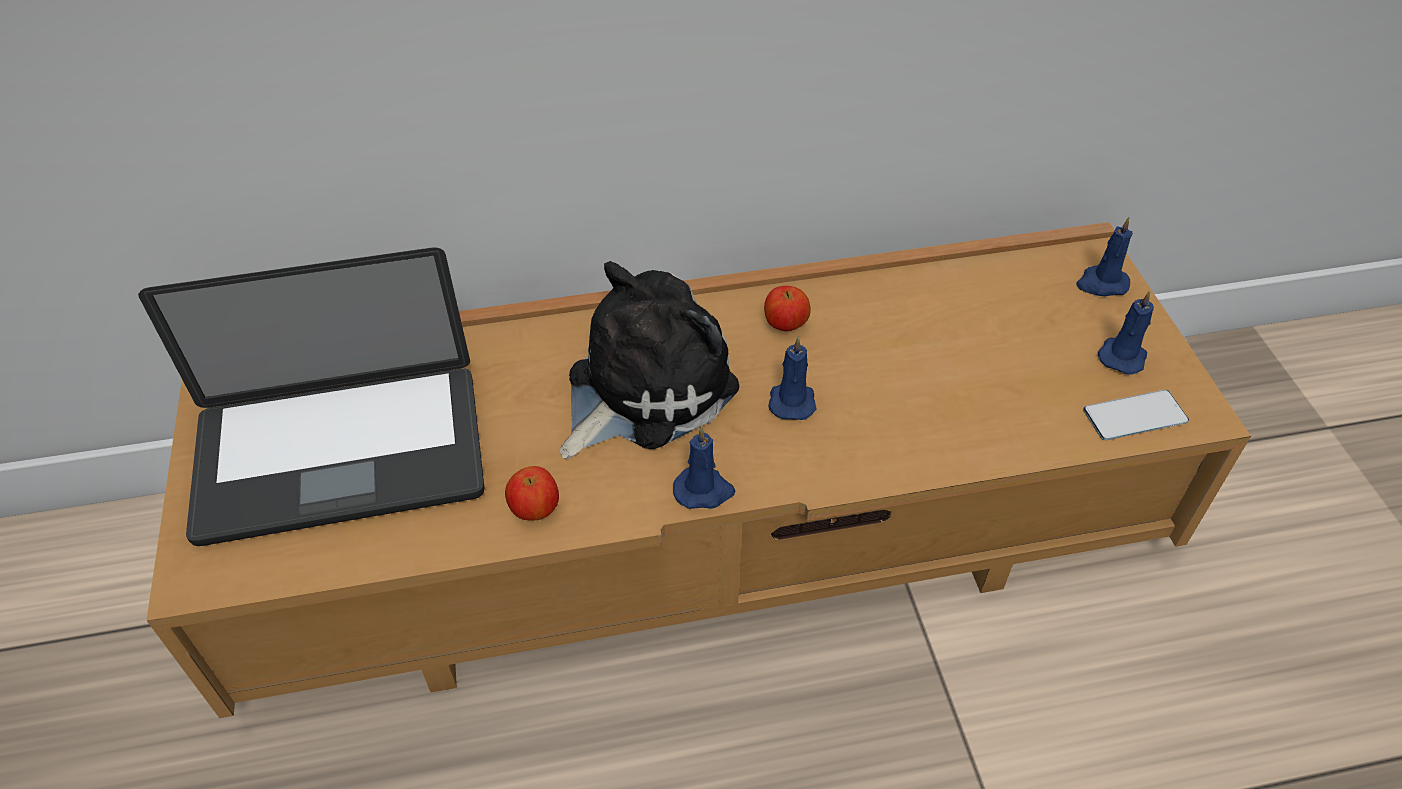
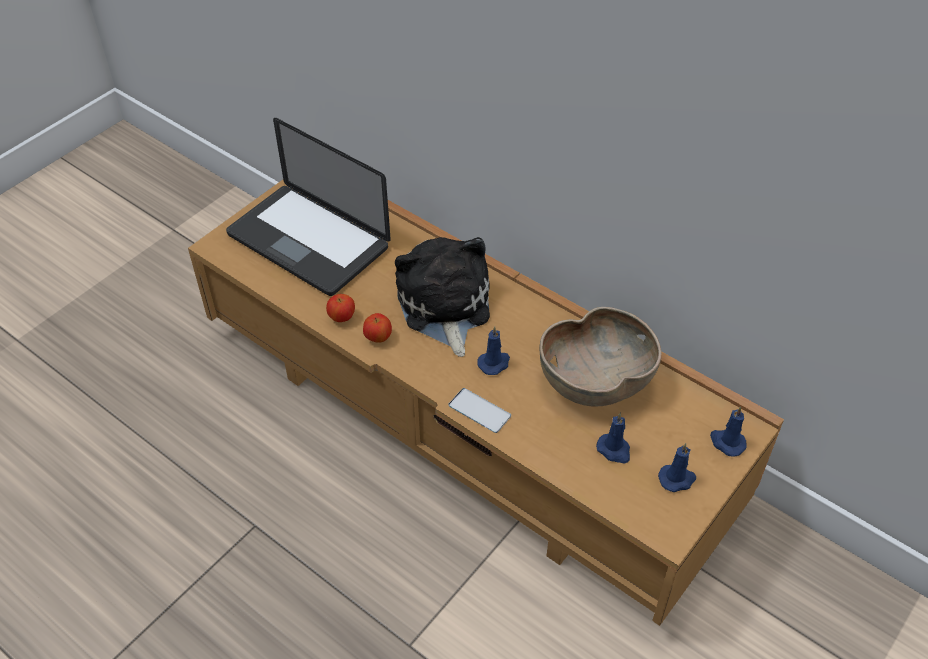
camera: 50 degrees right, 0 degrees up
plush toy [560,261,739,459] -> plush toy turned 105 degrees counterclockwise [395,237,490,357]
blue candle [673,427,736,509] -> blue candle moved to [596,413,630,463]
apple [764,286,811,331] -> apple moved to [363,313,392,343]
phone [1083,390,1189,440] -> phone moved to [448,388,511,433]
none -> brown bowl [539,307,662,406]

